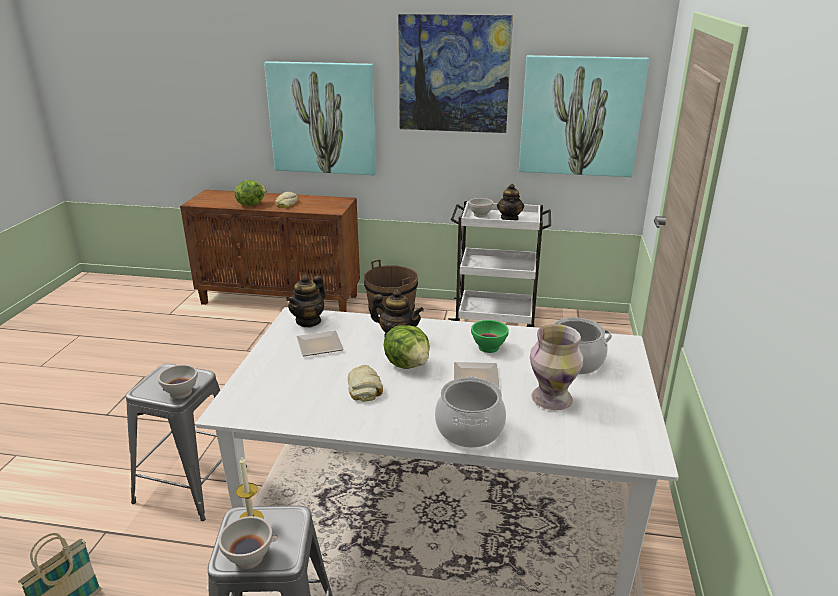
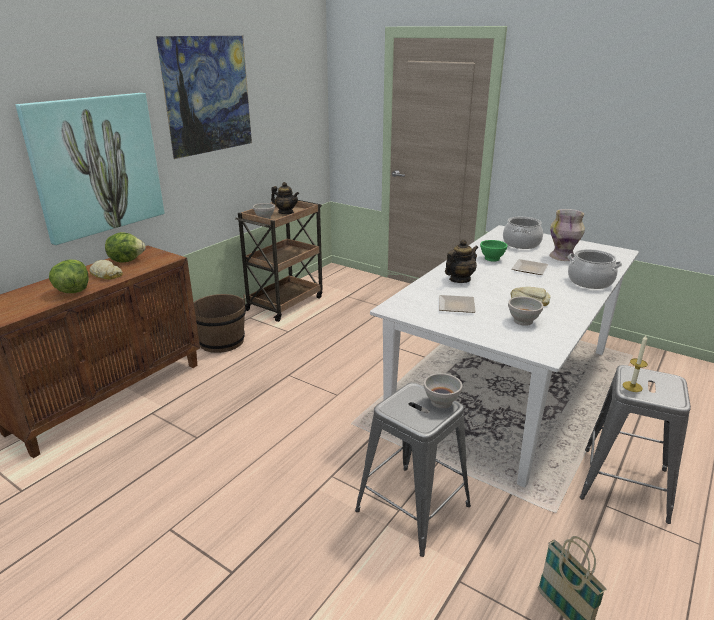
camera: 65 degrees left, 0 degrees up
white bowl [218,516,273,569] -> white bowl moved to [508,297,543,326]
teapot [286,275,325,327] -> none
lettuce [384,325,430,369] -> lettuce moved to [105,232,146,263]
white cart [448,201,551,327] -> brown cart [235,200,323,322]
picture [519,55,649,177] -> none

